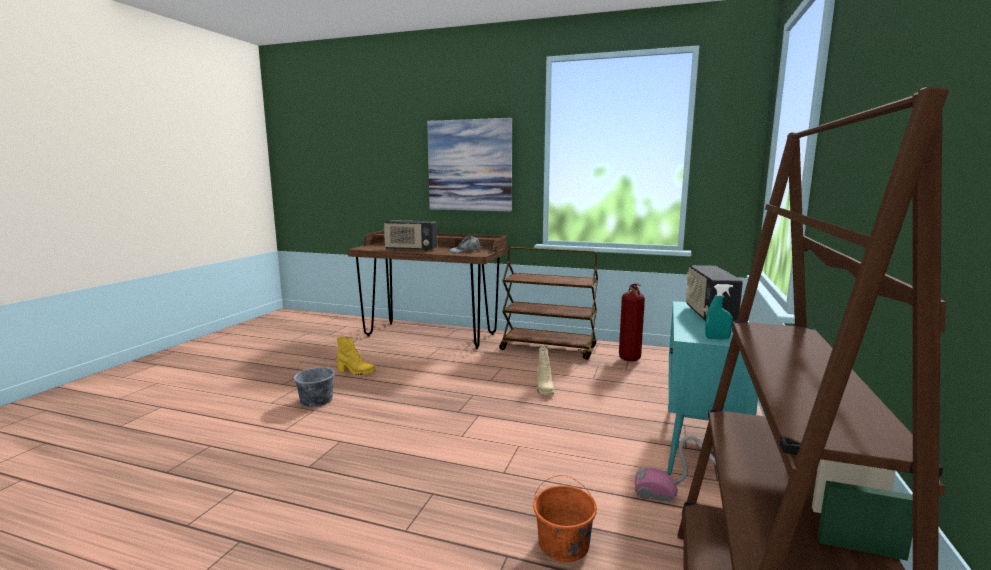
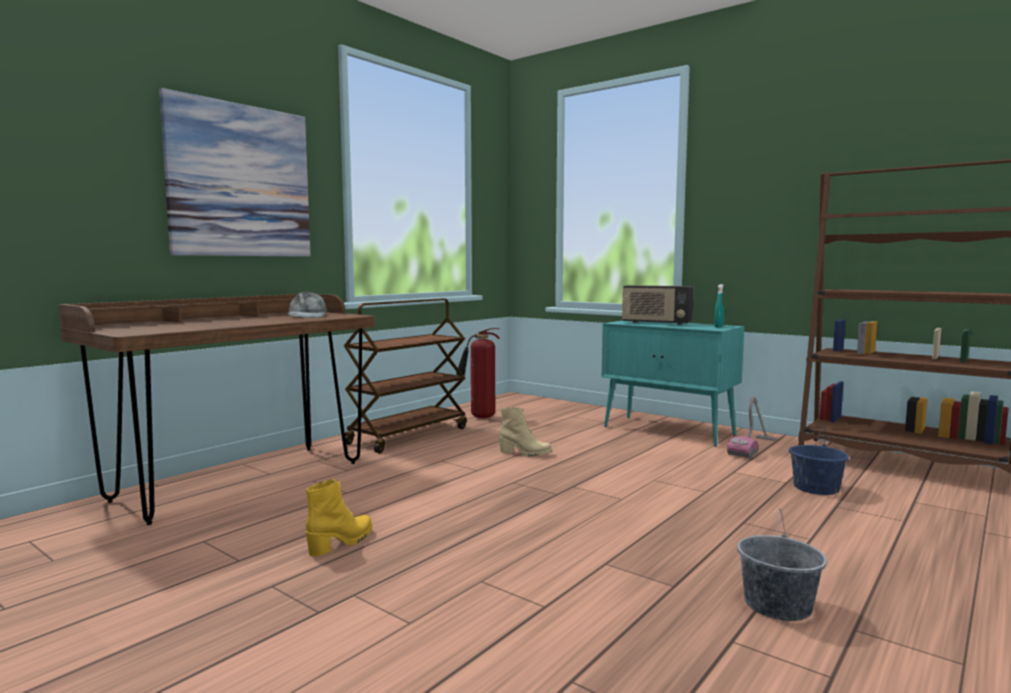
camera: 70 degrees left, 5 degrees down
grey bucket [294,354,335,407] -> grey bucket moved to [737,508,827,621]
radio [384,220,437,251] -> none
orange bucket [533,475,597,562] -> blue bucket [789,426,849,495]

